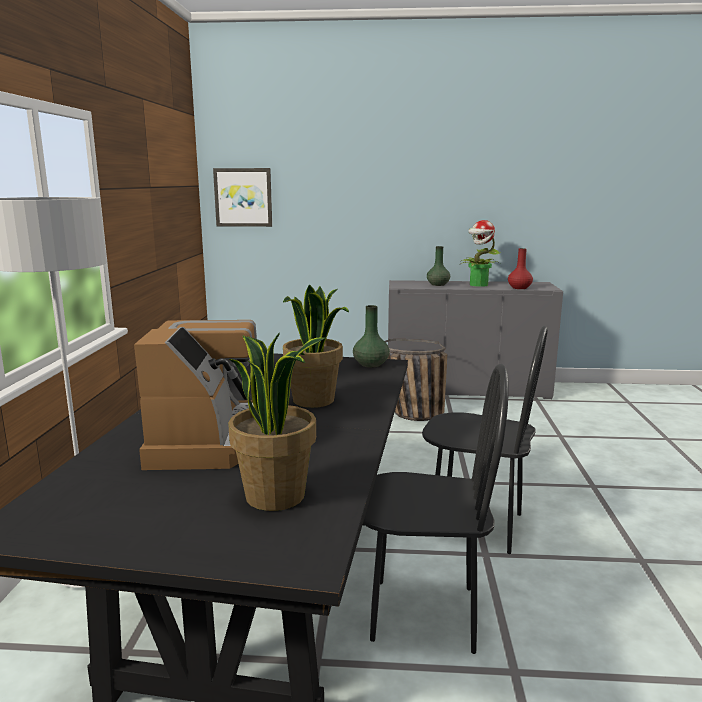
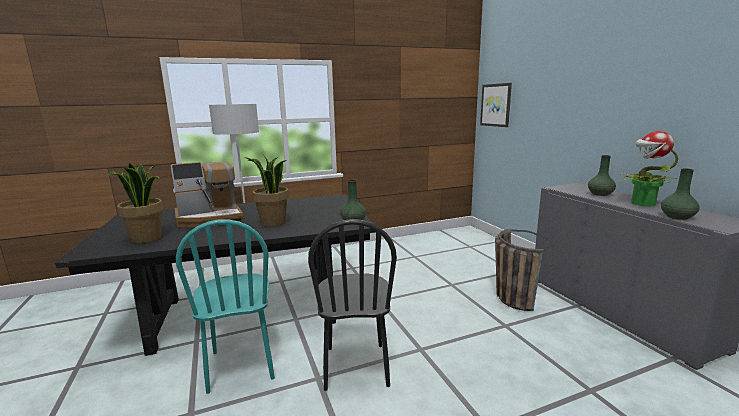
camera: 65 degrees right, 0 degrees up
black chair [363,364,509,654] -> turquoise chair [176,219,275,394]
red vase [508,248,533,289] -> green vase [661,168,700,220]

